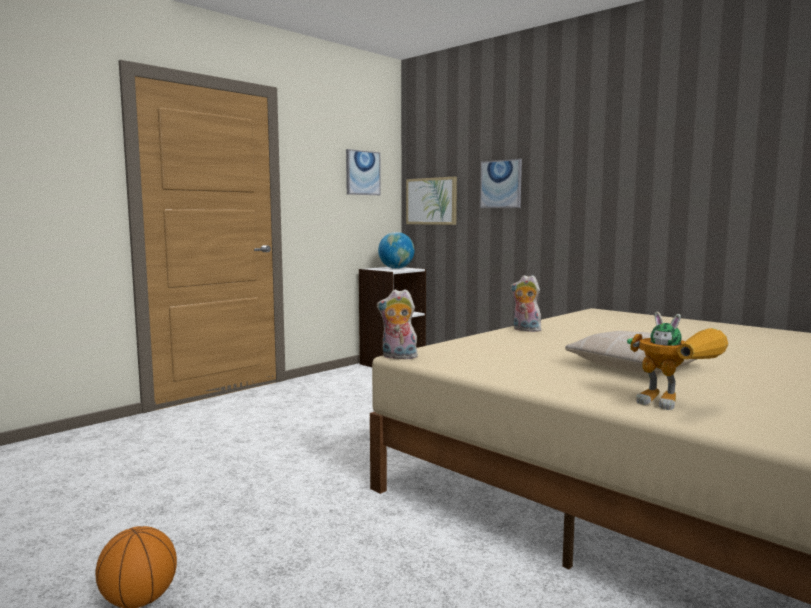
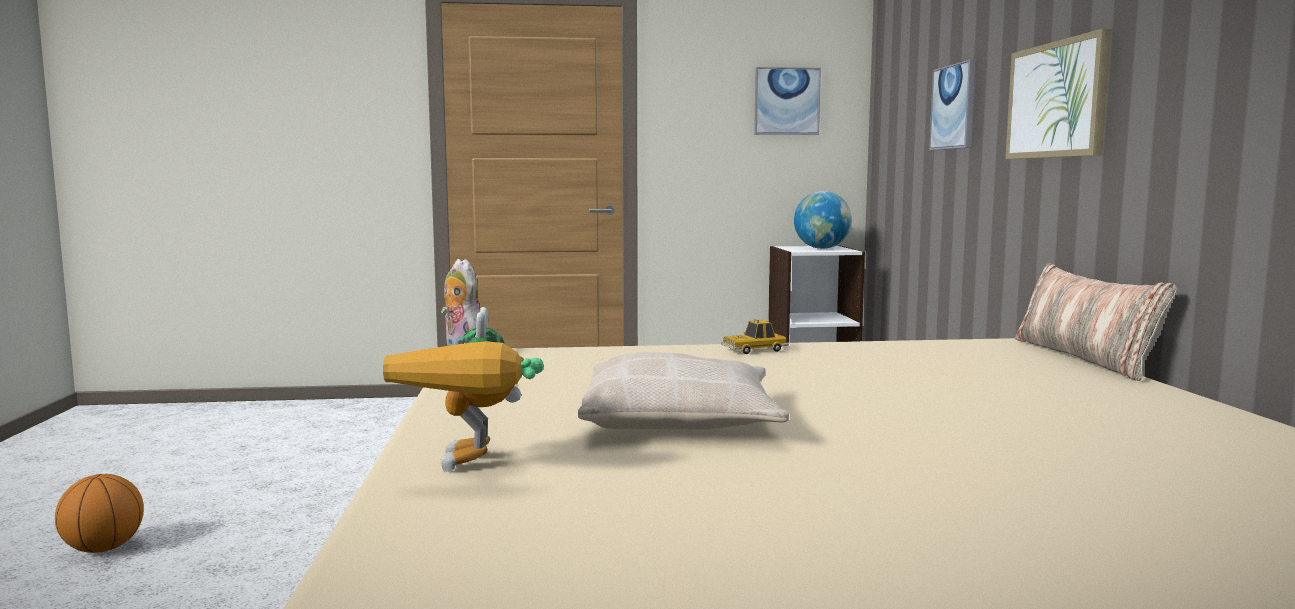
camera: 40 degrees right, 0 degrees up
picture [406,177,457,225] -> picture moved to [1005,29,1111,159]
plush toy [511,275,541,332] -> toy car [721,319,789,354]
none -> pillow [1015,263,1177,381]

